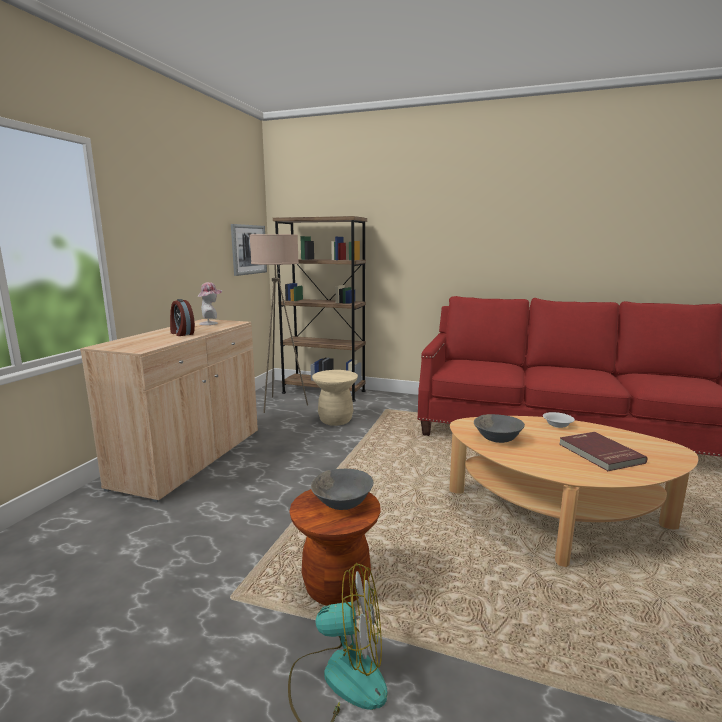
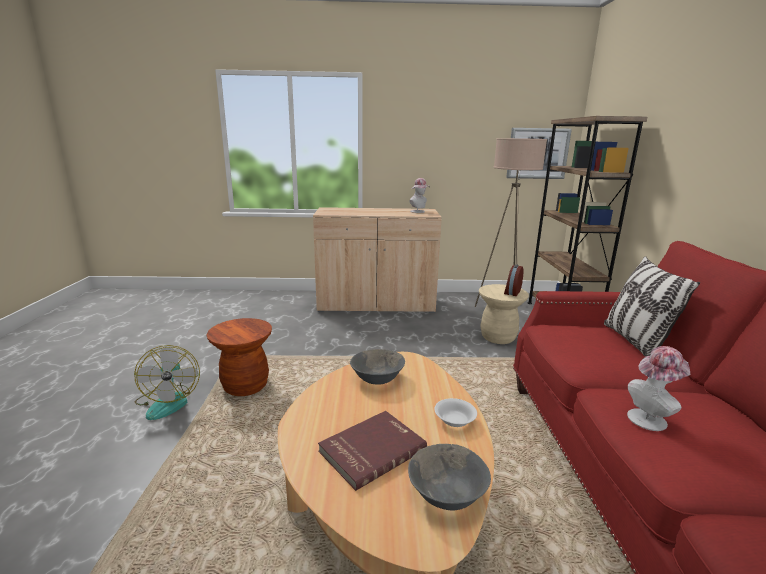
camera: 70 degrees right, 5 degrees up
alarm clock [170,299,195,336] -> alarm clock moved to [504,264,523,296]
grey bowl [311,469,373,510] -> grey bowl moved to [408,444,491,510]
none -> pillow [604,256,700,356]
none -> hat [627,346,690,431]

